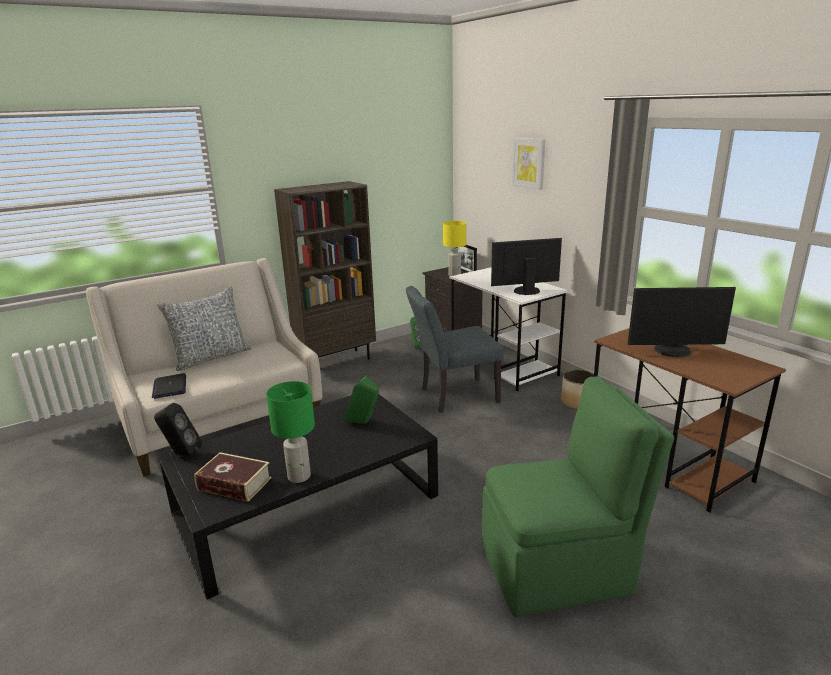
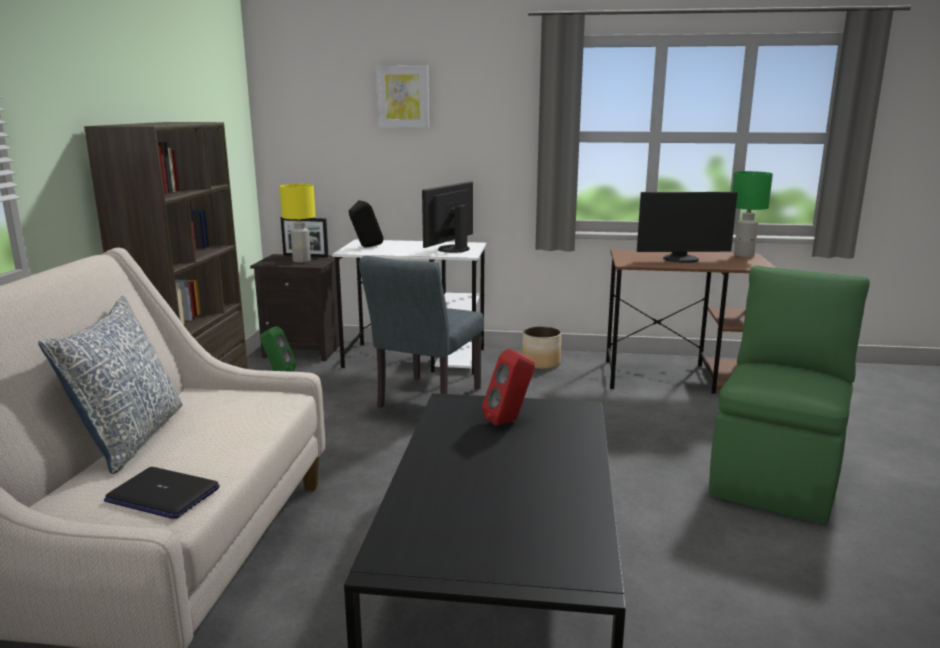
camera: 50 degrees left, 5 degrees down
black speaker [154,403,202,457] -> black speaker moved to [349,200,384,247]
book [194,452,271,502] -> none
green table lamp [266,381,315,483] -> green table lamp moved to [732,171,773,257]
green speaker [344,376,379,424] -> red speaker [482,349,535,426]
monitor [628,287,736,357] -> monitor turned 45 degrees clockwise [637,192,738,263]

